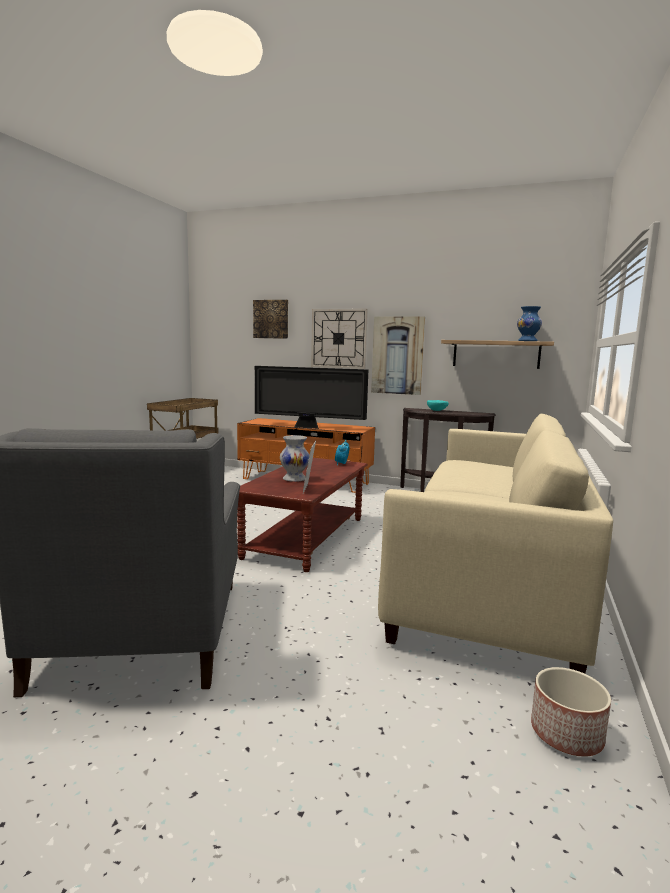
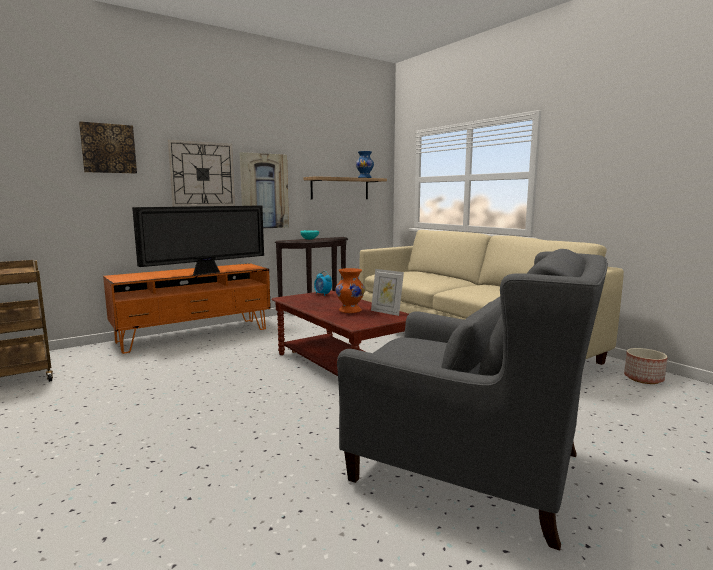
camera: 55 degrees left, 0 degrees up
white vase [280,435,309,482] -> orange vase [336,268,365,313]

